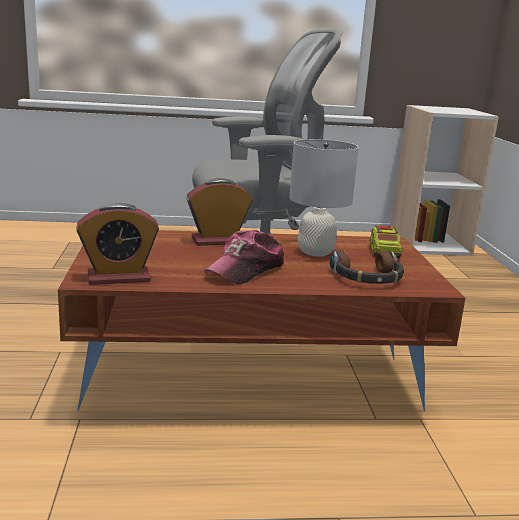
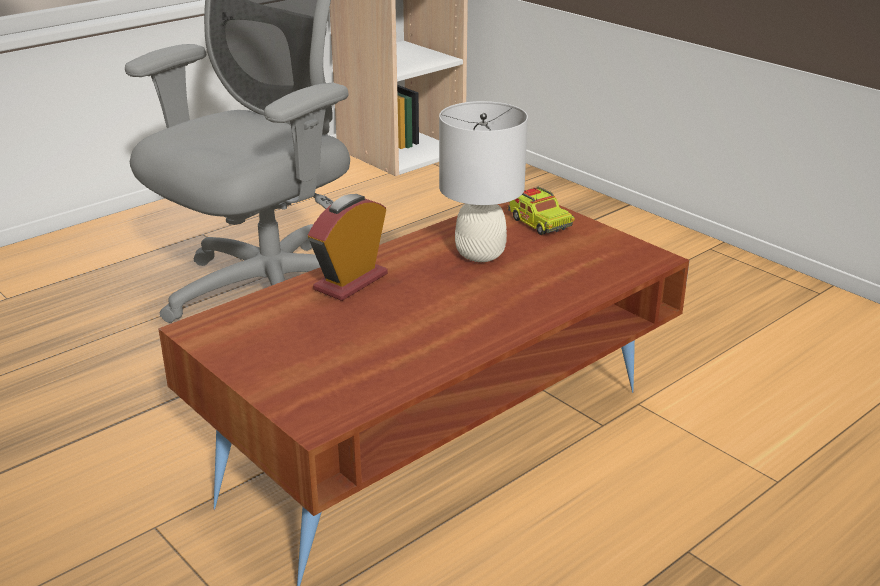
camera: 35 degrees left, 10 degrees up
alarm clock [76,202,159,285] -> none
cap [204,230,284,284] -> none
headphones [329,250,404,284] -> none

